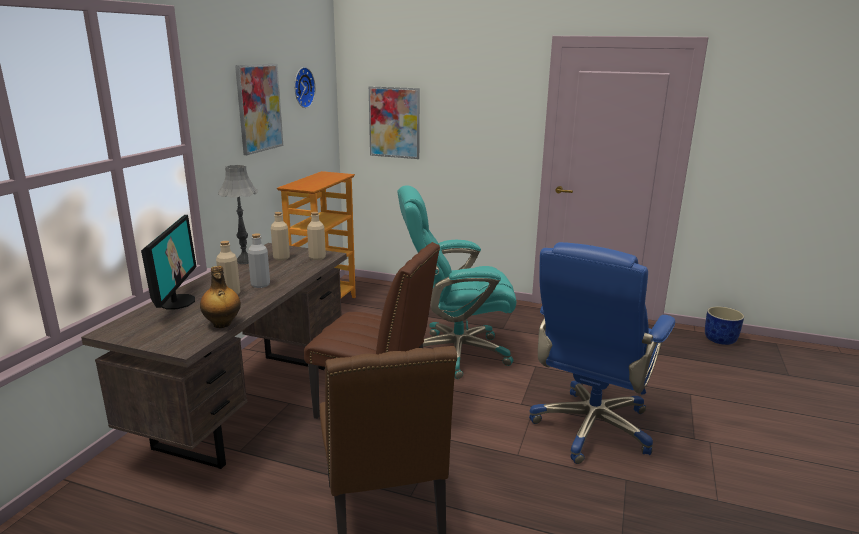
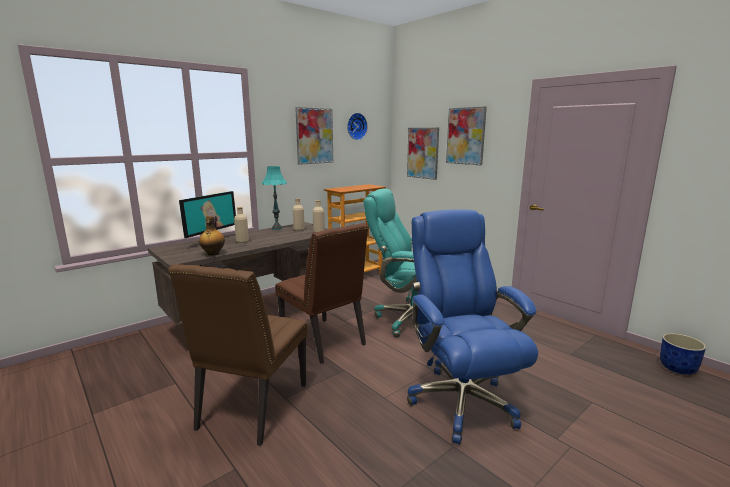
camera: 30 degrees right, 5 degrees down
grey table lamp [218,165,258,264] -> turquoise table lamp [262,166,287,230]
grey bottle [248,233,270,288] -> none
blue office chair [529,242,675,464] -> blue office chair turned 105 degrees clockwise [407,209,538,445]
none -> picture [446,106,487,165]

